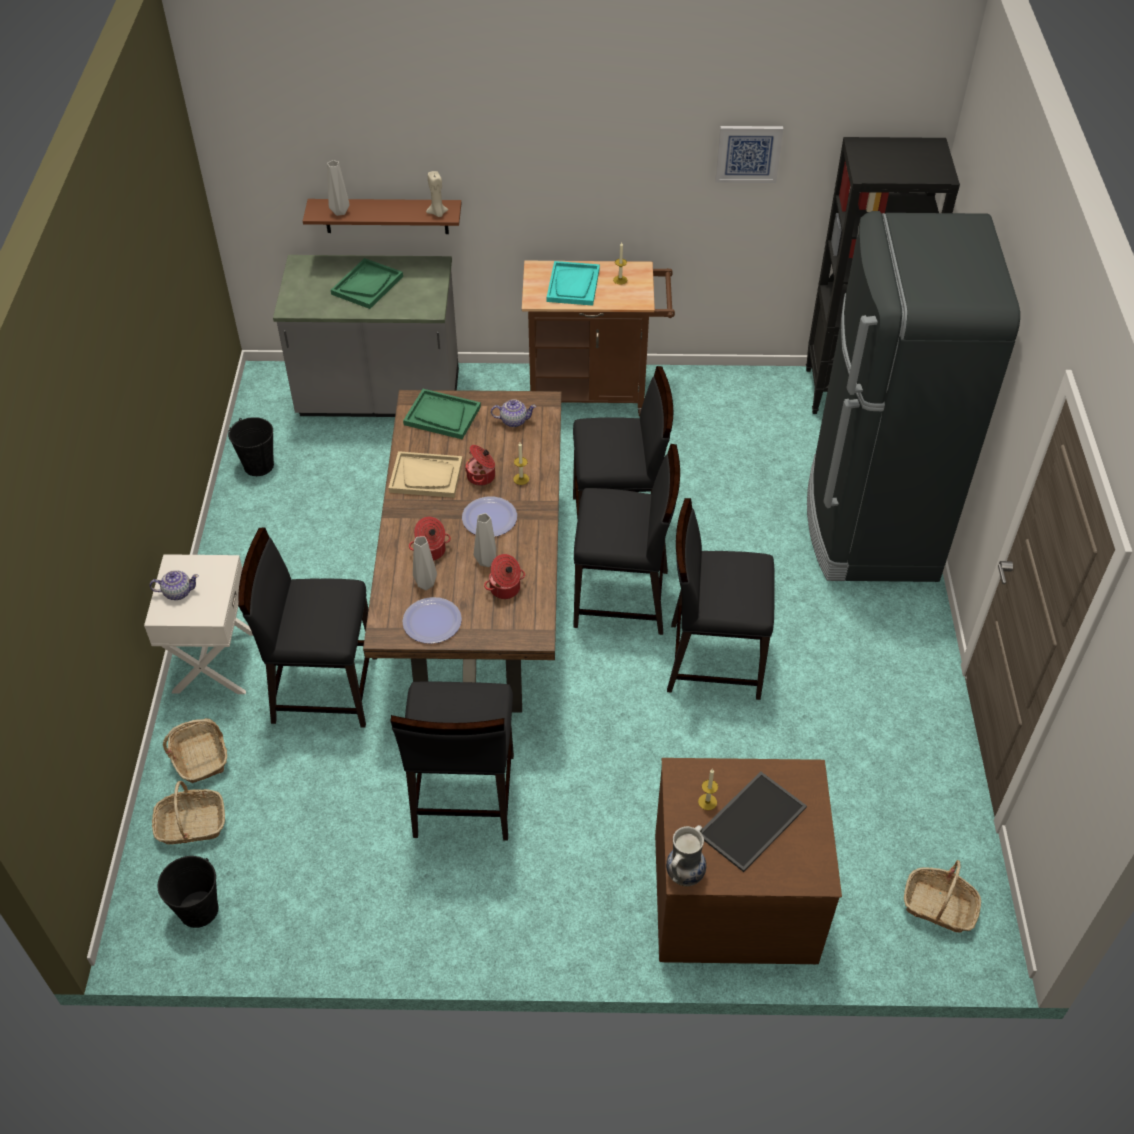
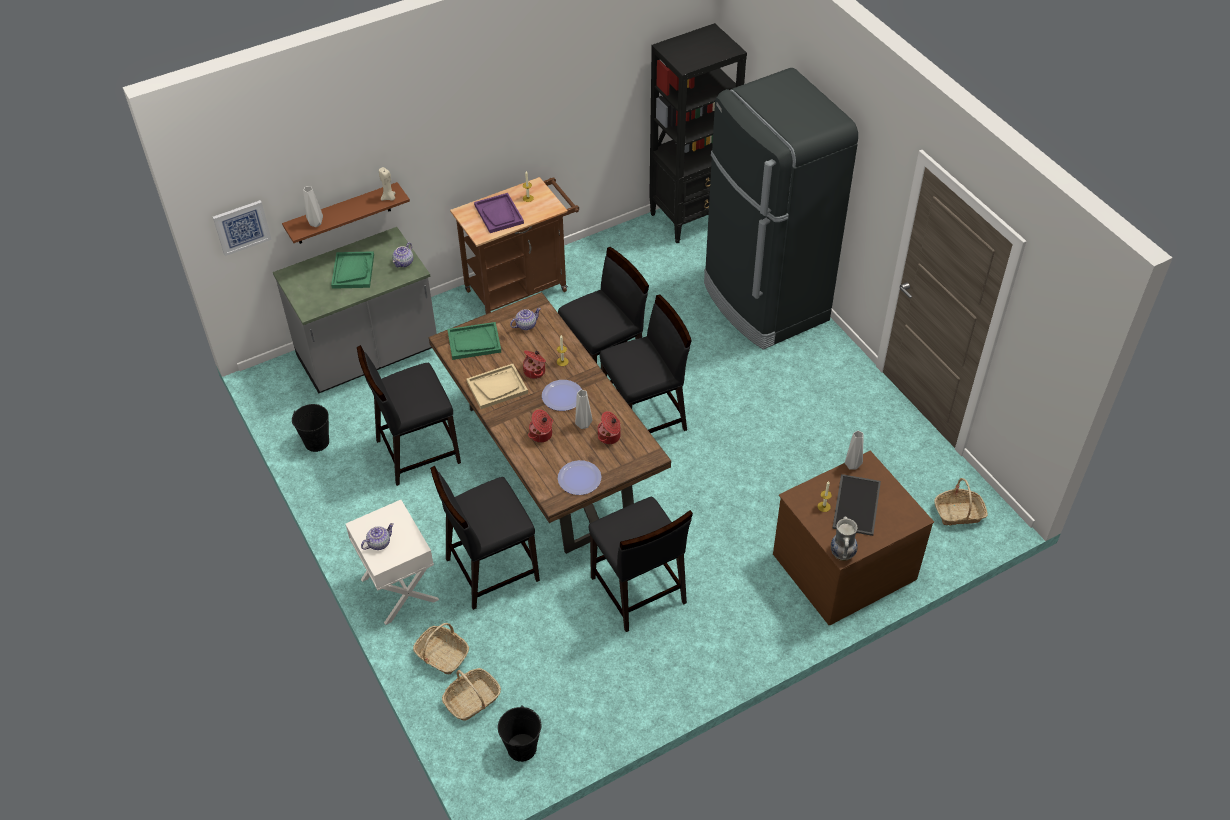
camera: 30 degrees left, 0 degrees up
grey vase [413,536,437,590] -> grey vase moved to [845,431,864,469]
turquoise tray [547,261,600,306] -> purple tray [474,193,524,233]
black chair [667,498,775,700] -> black chair moved to [357,345,461,486]
picture [715,126,783,183] -> picture moved to [213,200,272,256]
none -> teapot [393,242,413,267]

